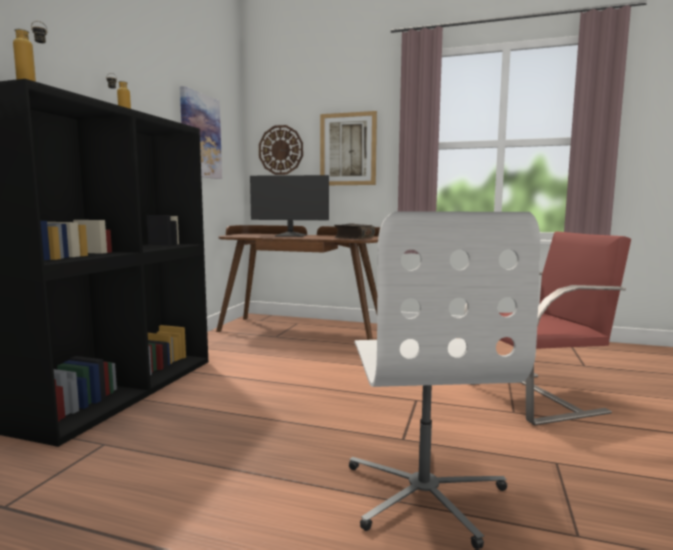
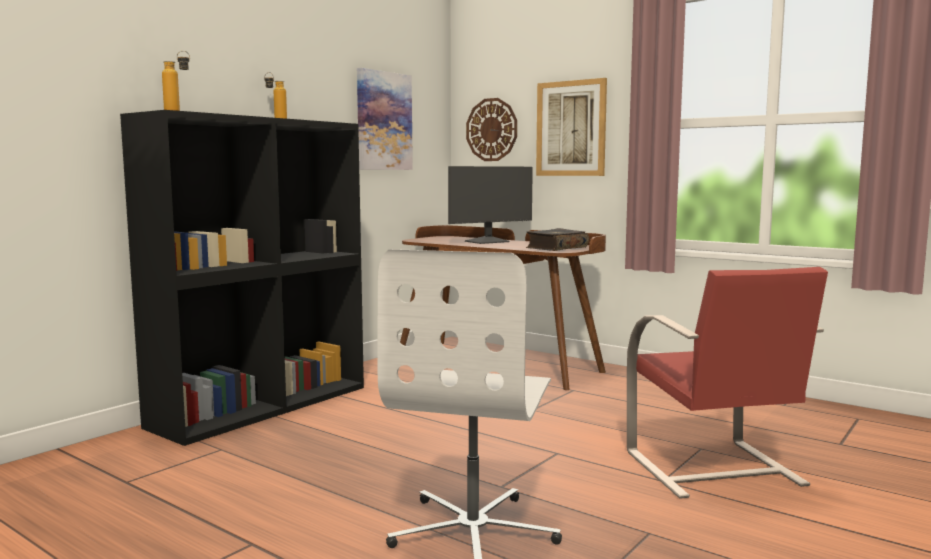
camera: 20 degrees right, 0 degrees up
monitor [250,175,329,237] -> monitor turned 60 degrees counterclockwise [448,166,533,244]
red chair [464,231,631,426] -> red chair turned 75 degrees clockwise [627,267,828,499]

